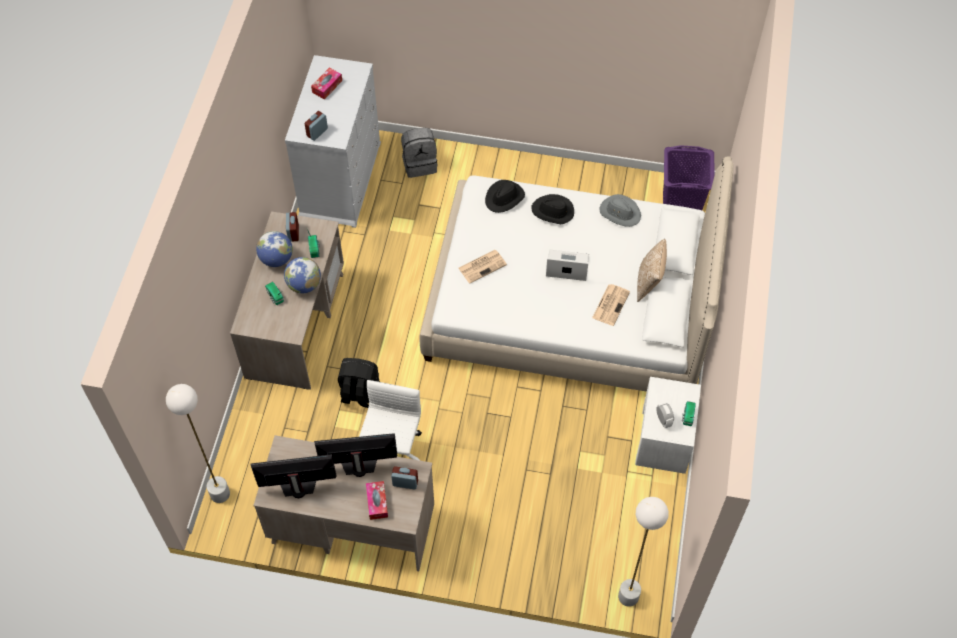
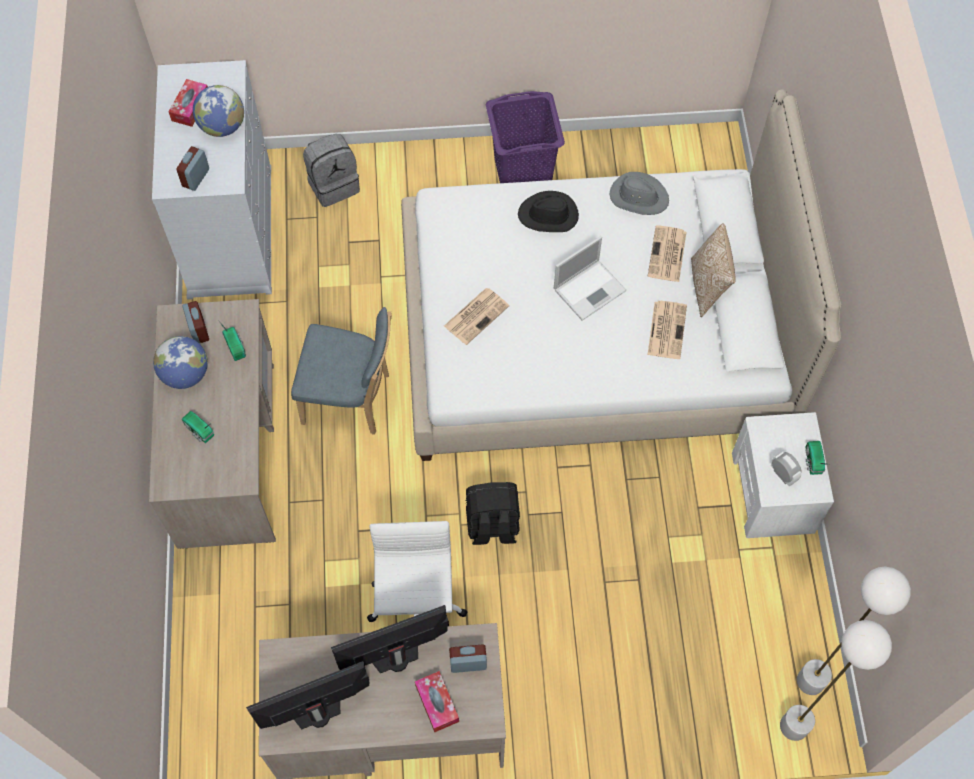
camera: 15 degrees left, 5 degrees up
white floor lamp [166,384,230,503] -> white floor lamp moved to [797,567,911,695]
globe [284,257,321,293] -> globe moved to [193,85,244,137]
black backpack [338,358,380,408] -> black backpack moved to [466,482,520,545]
black hat [485,180,525,213] -> none
laptop [546,250,589,281] -> laptop turned 150 degrees clockwise [554,236,627,321]
purple laundry basket [663,145,715,210] -> purple laundry basket moved to [486,91,565,183]
none -> blue chair [291,307,392,435]
none -> newspaper [648,225,686,282]

